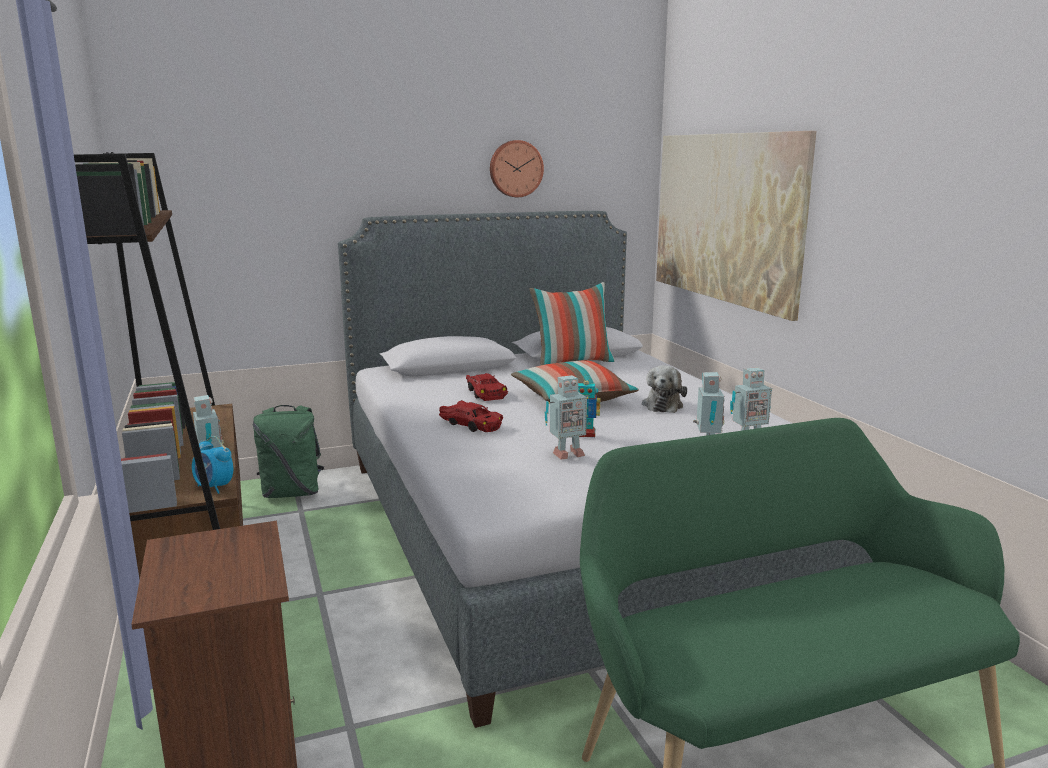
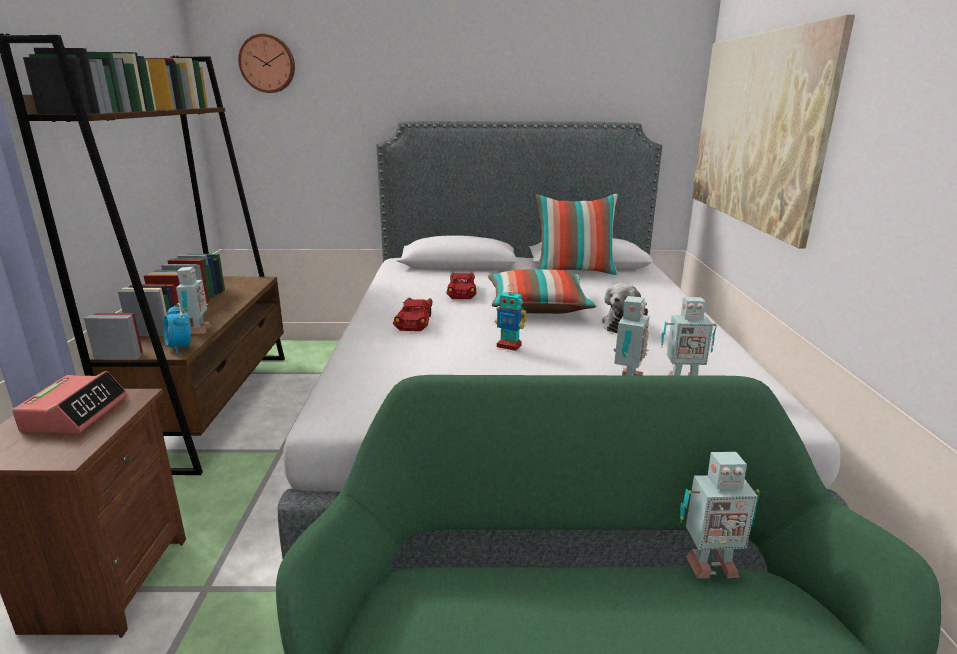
camera: 20 degrees right, 5 degrees up
green backpack [253,405,324,498] -> none
red toy car [439,400,503,432] -> red toy car turned 150 degrees counterclockwise [393,298,433,331]
wall clock [490,140,544,197] -> wall clock moved to [238,34,295,93]
toy robot [545,375,589,459] -> toy robot moved to [680,452,761,578]
none -> alarm clock [12,371,128,434]

